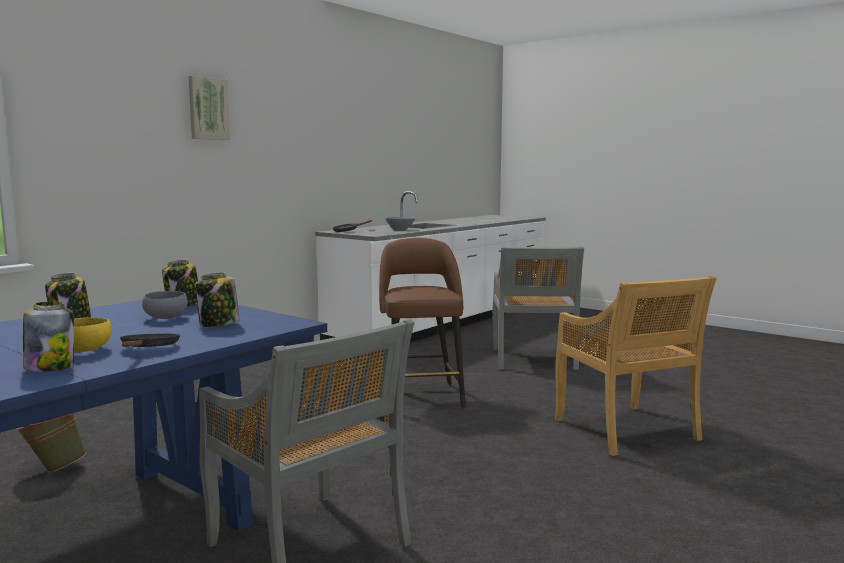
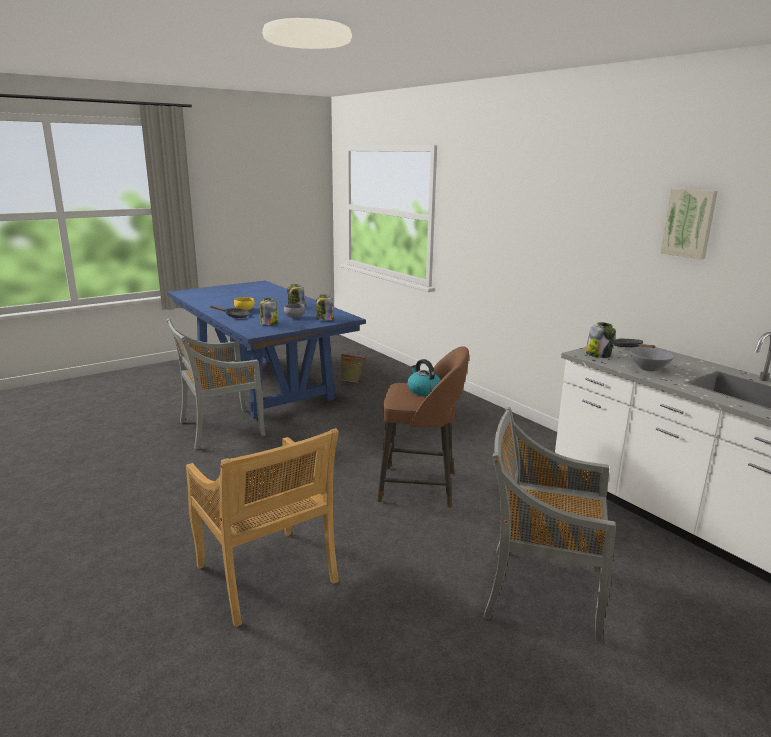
camera: 105 degrees right, 10 degrees up
jar [23,302,74,372] -> jar moved to [585,322,616,358]
picture [188,76,230,140] -> picture moved to [661,189,718,259]
beige chair [555,275,717,456] -> beige chair turned 120 degrees counterclockwise [186,428,339,627]
none -> kettle [407,359,441,396]

